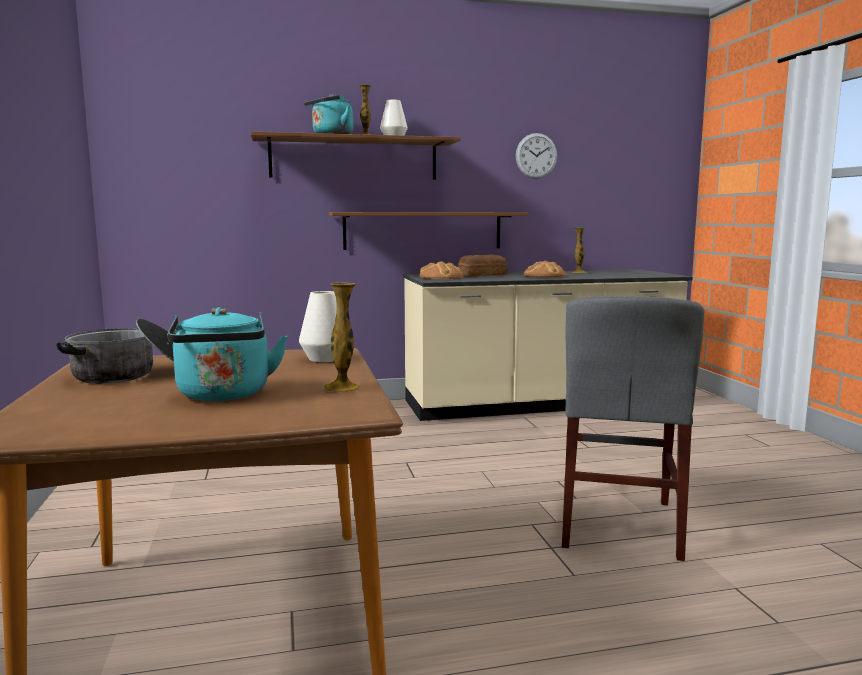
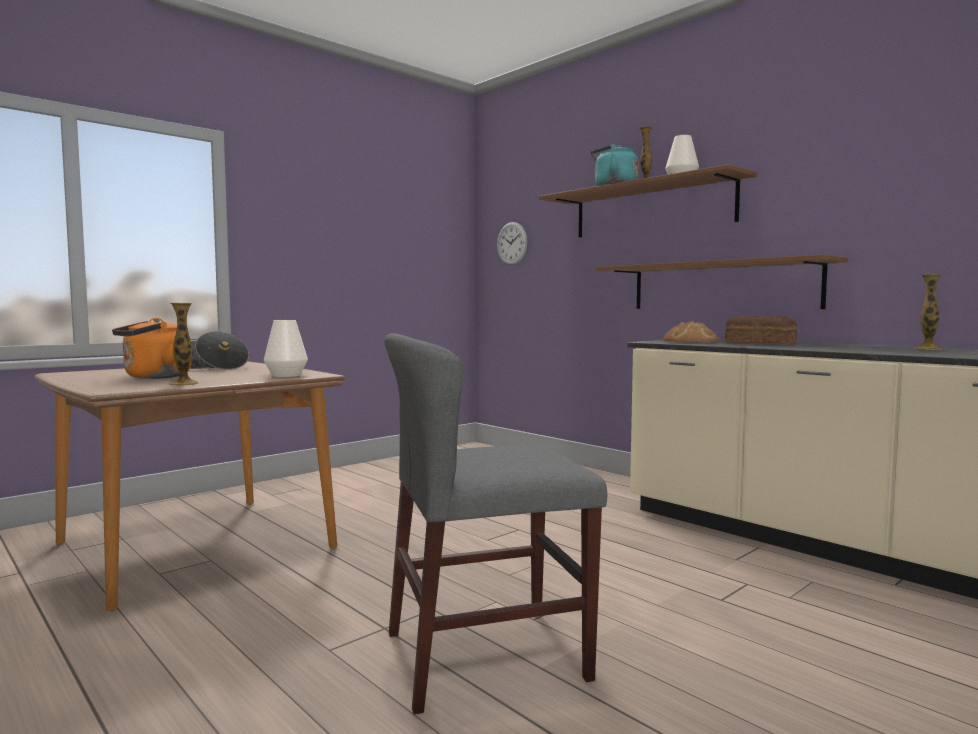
camera: 60 degrees right, 5 degrees down
turquoise kettle [168,307,287,401] -> orange kettle [112,318,191,379]
wall clock [516,133,557,179] -> wall clock moved to [497,222,527,265]
bread [524,260,566,278] -> none

